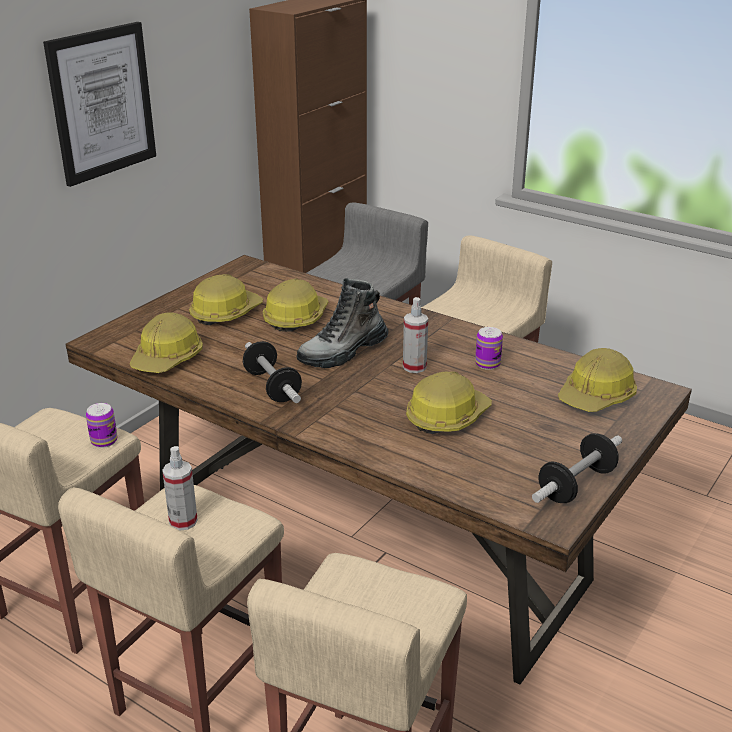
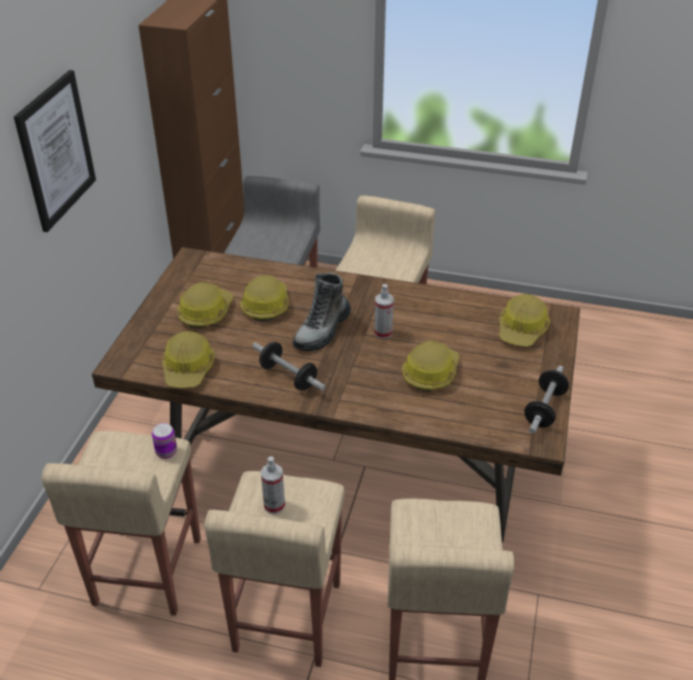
camera: 20 degrees left, 10 degrees up
can [475,327,503,370] -> none

